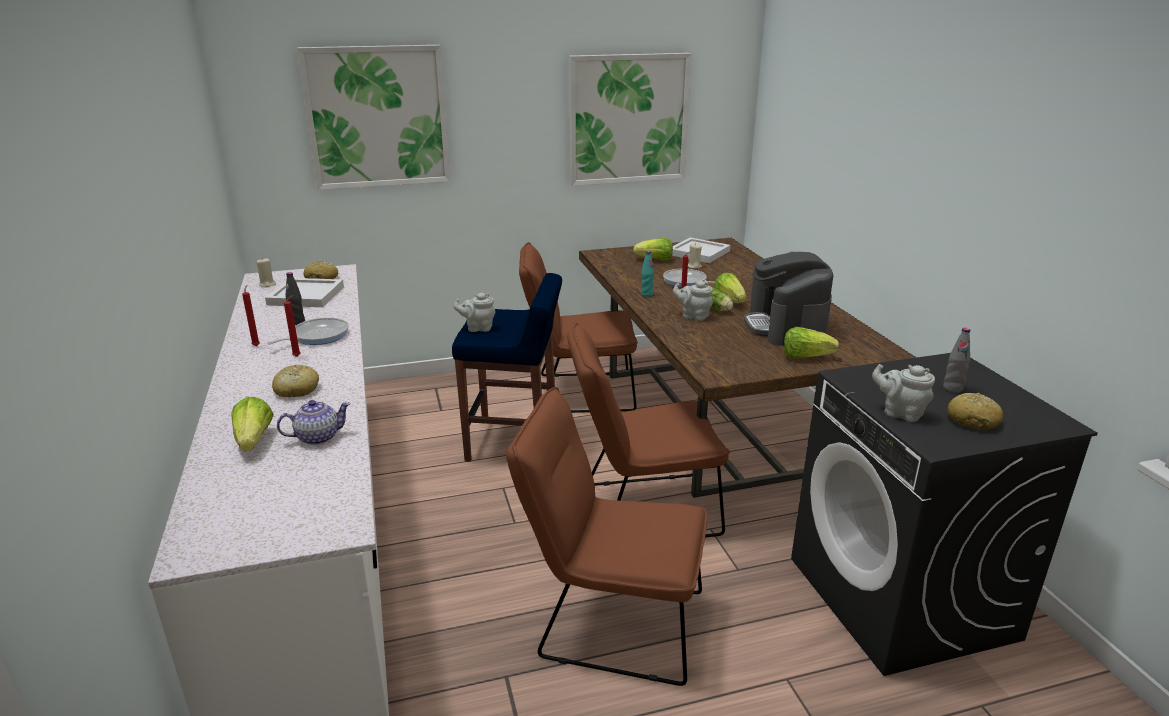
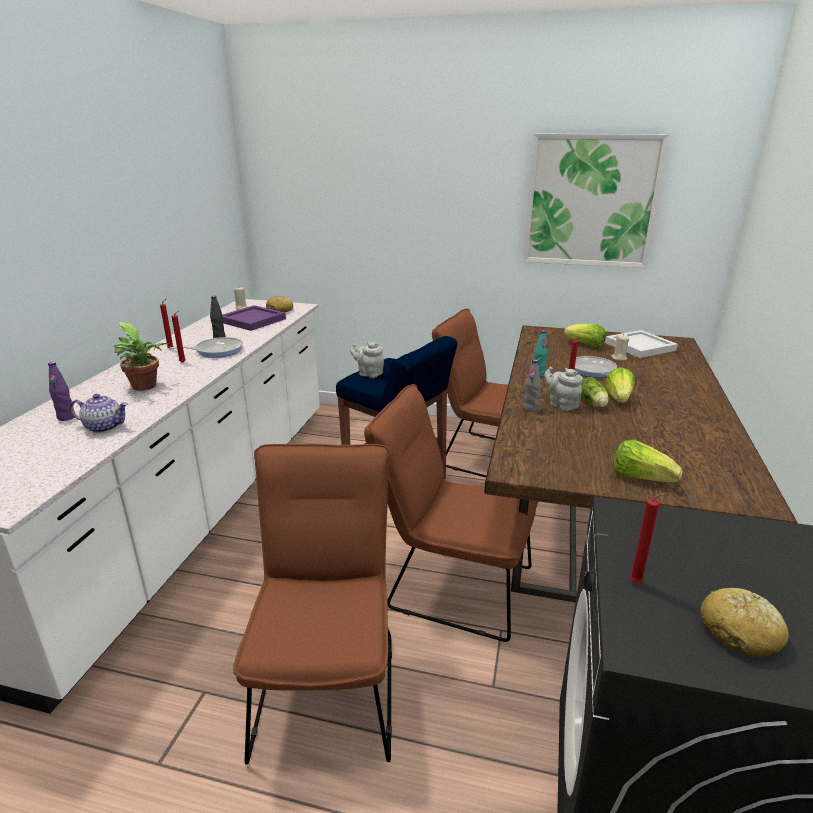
camera: 30 degrees right, 0 degrees up
lettuce [231,397,274,451] -> purple bottle [48,362,75,421]
white tray [265,278,344,307] -> purple tray [223,305,286,331]
bread [272,365,319,398] -> potted plant [114,322,169,391]
picture [297,45,451,190] -> none
brown chair [506,387,708,686] -> brown chair turned 45 degrees clockwise [233,444,392,765]
coffee machine [744,252,833,346] -> none
grey teapot [872,364,935,422] -> red candle [630,493,668,583]
grey bottle [943,328,970,393] -> grey bottle moved to [523,360,541,412]

